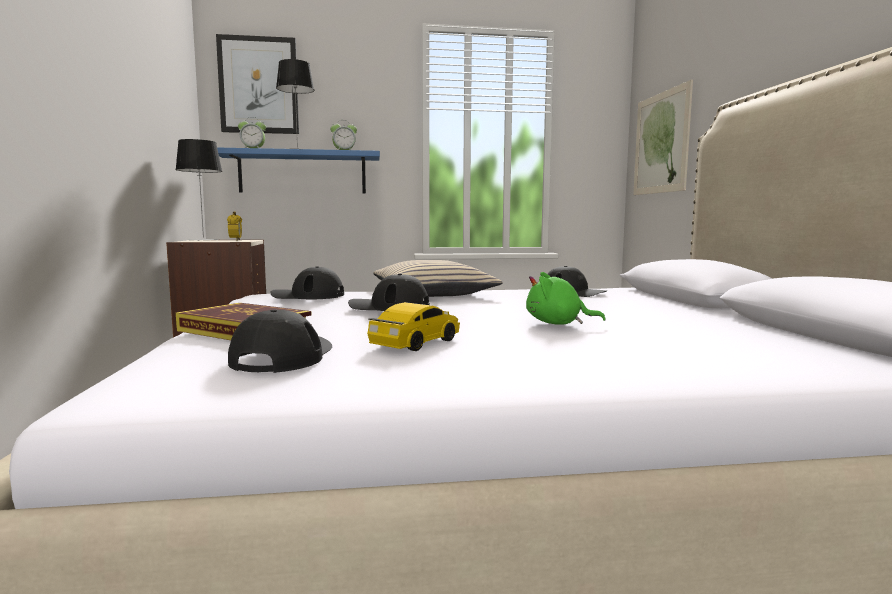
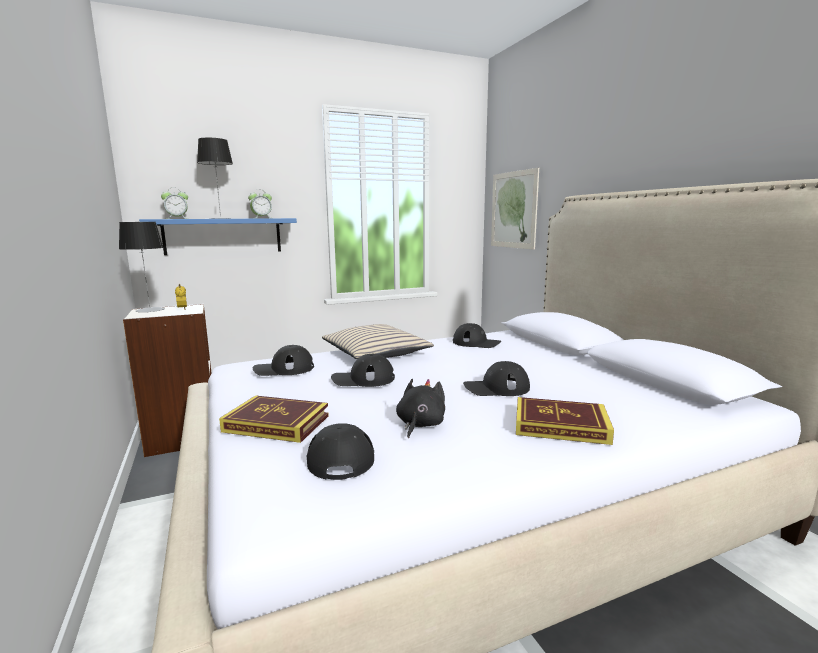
camera: 15 degrees left, 5 degrees up
picture [216,34,299,134] -> none
toy car [367,302,460,351] -> black plush toy [396,379,445,438]
green plush toy [526,272,606,325] -> black cap [463,361,530,396]
none -> book [516,397,614,445]

